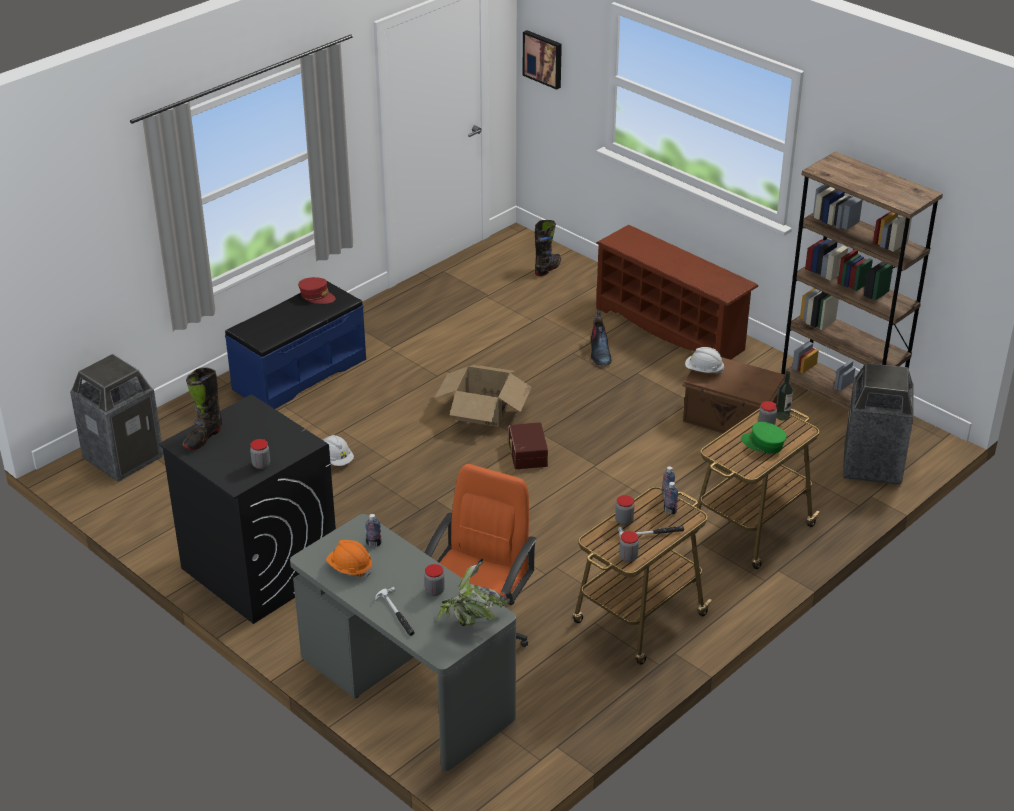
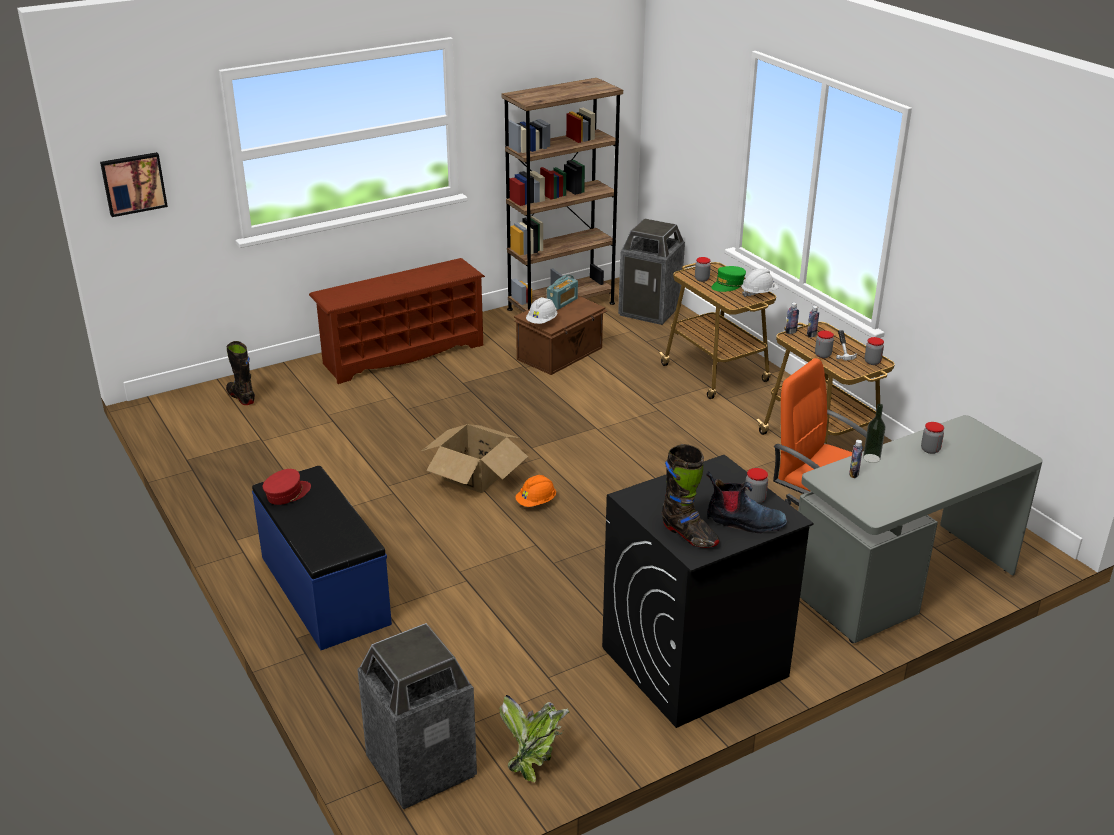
camera: 75 degrees left, 5 degrees down
white hard hat [323,435,354,466] -> white hard hat moved to [741,269,779,297]
orange hard hat [326,540,372,577] -> orange hard hat moved to [515,475,556,507]
hammer [375,587,415,636] -> none
potted plant [437,558,510,626] -> potted plant moved to [500,695,569,783]
brown storage box [509,422,548,469] -> none
boot [591,309,611,366] -> boot moved to [706,471,787,533]
bottle [776,371,793,420] -> bottle moved to [863,404,886,463]
none -> radio [547,275,578,310]

